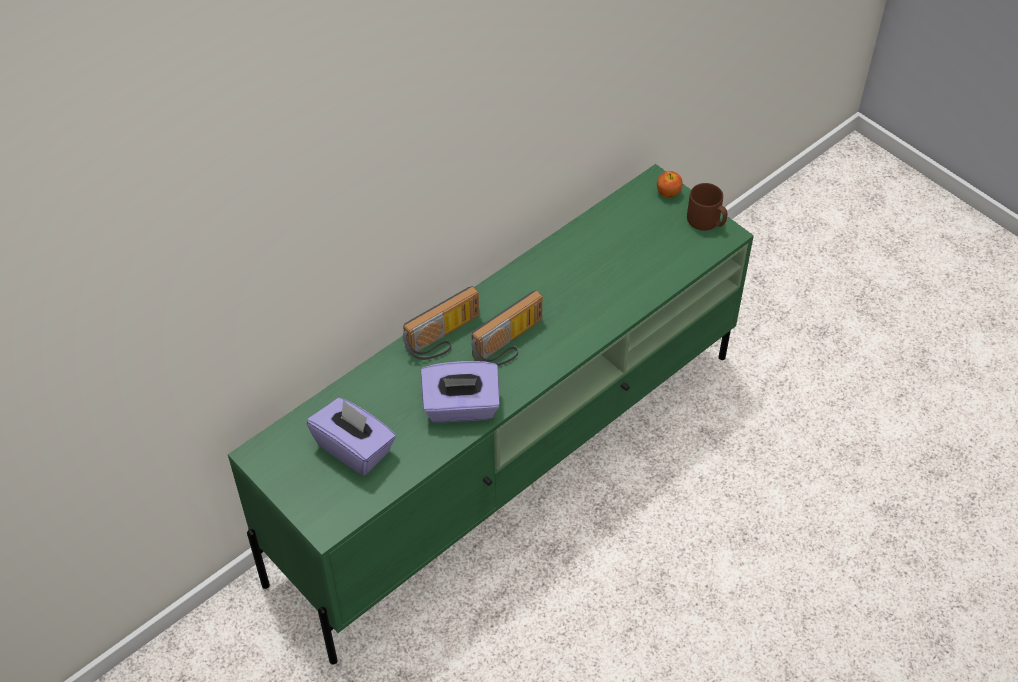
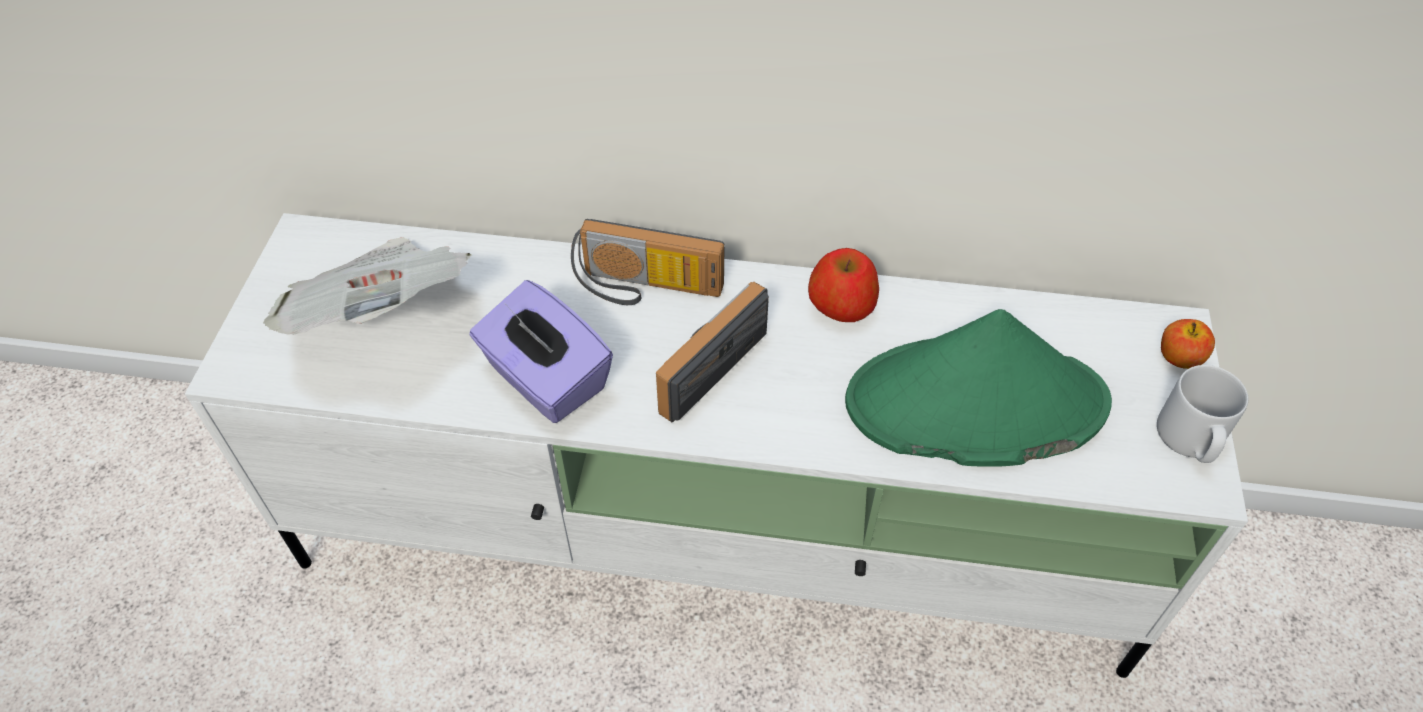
camera: 50 degrees right, 0 degrees up
green tv stand [228,164,754,665] -> white tv stand [185,213,1248,678]
purple tissue box [307,398,396,476] -> newspaper [263,237,472,335]
radio [471,290,543,366] -> radio turned 120 degrees clockwise [656,282,769,422]
brown mug [687,183,727,231] -> grey mug [1157,365,1248,463]
none -> apple [808,248,879,322]
none -> green hat [845,309,1112,467]

